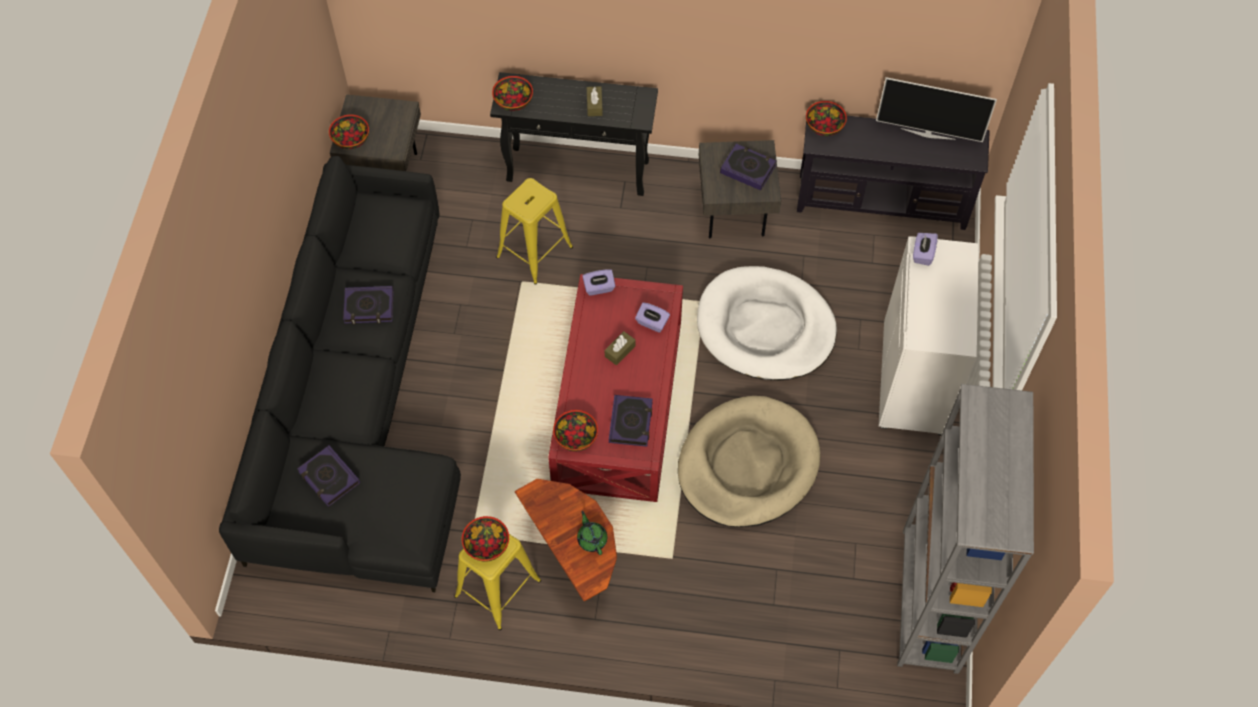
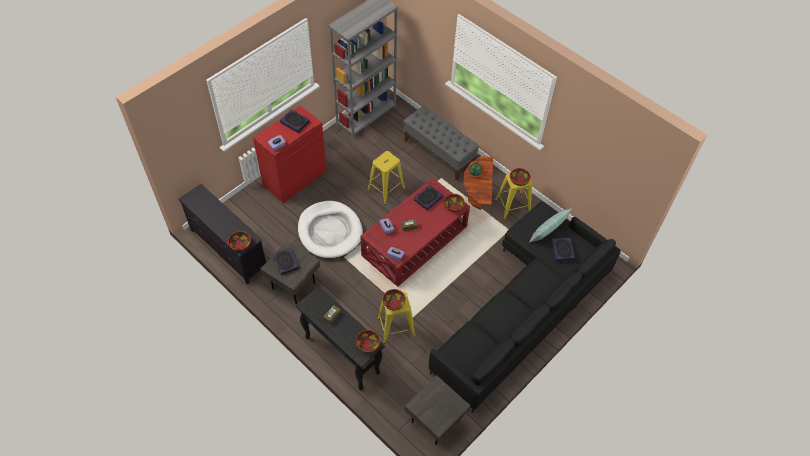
camera: 145 degrees left, 5 degrees down
bowl [329,115,369,149] -> bowl moved to [382,289,406,310]
book [343,286,394,324] -> book moved to [280,109,310,133]
beige dog bed [678,396,820,527] -> yellow stool [367,151,405,205]
television [876,77,997,142] -> none
white cabinet [879,236,979,435] -> red cabinet [253,105,327,204]
none -> grey bench [403,106,479,181]
none -> pillow [529,208,572,243]

